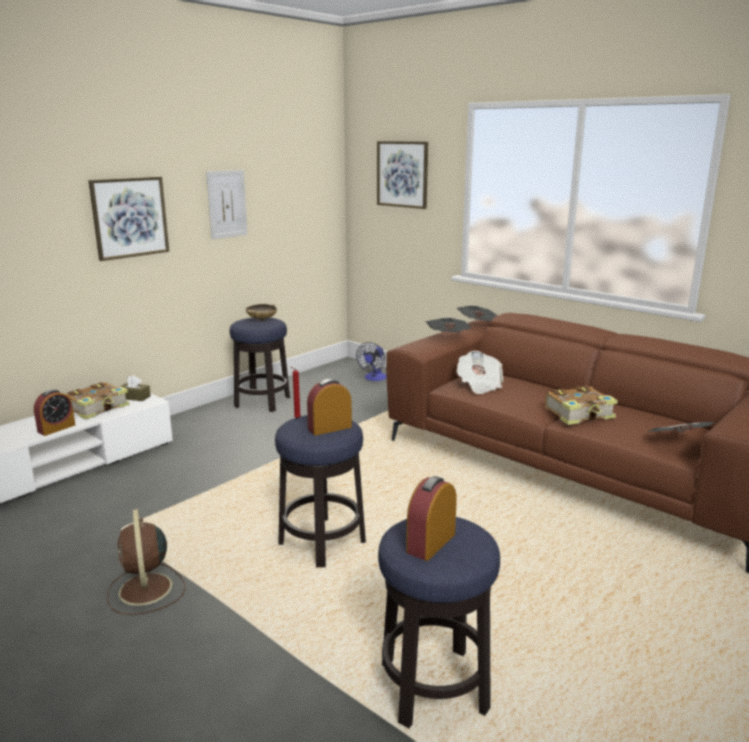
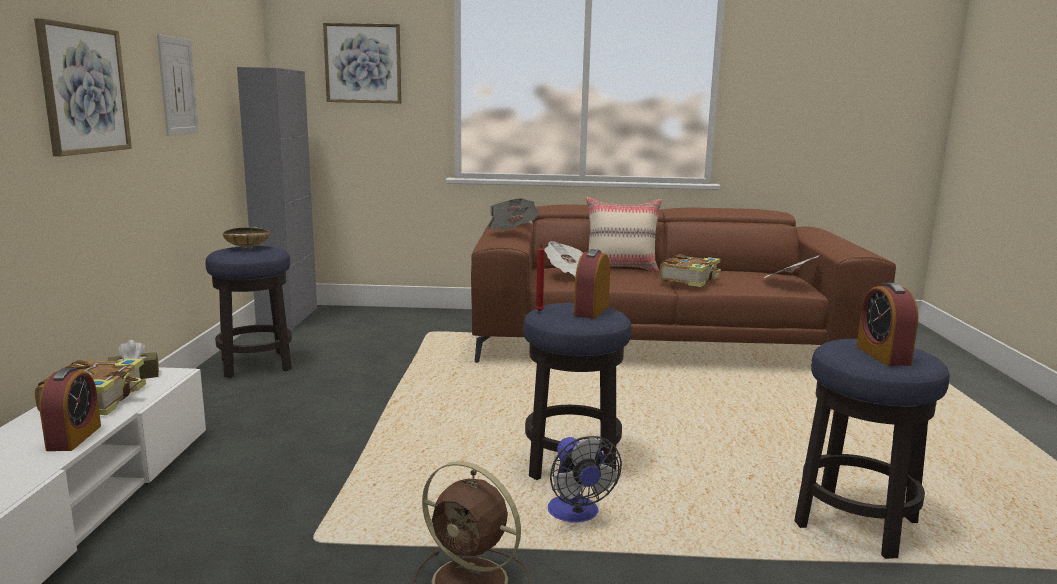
camera: 40 degrees left, 5 degrees down
fan [356,342,387,381] -> fan moved to [548,436,622,522]
none -> grey cabinet [237,67,317,331]
none -> beige pillow [586,197,662,272]

